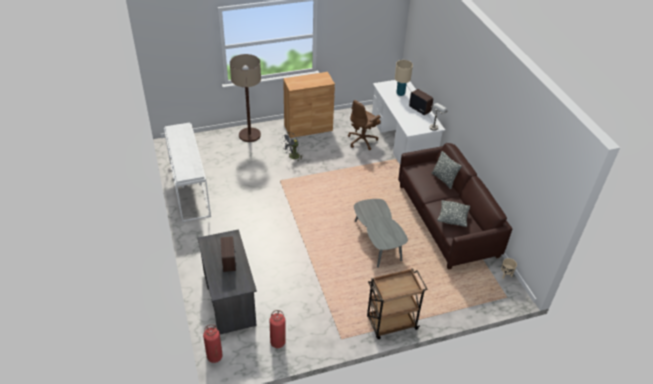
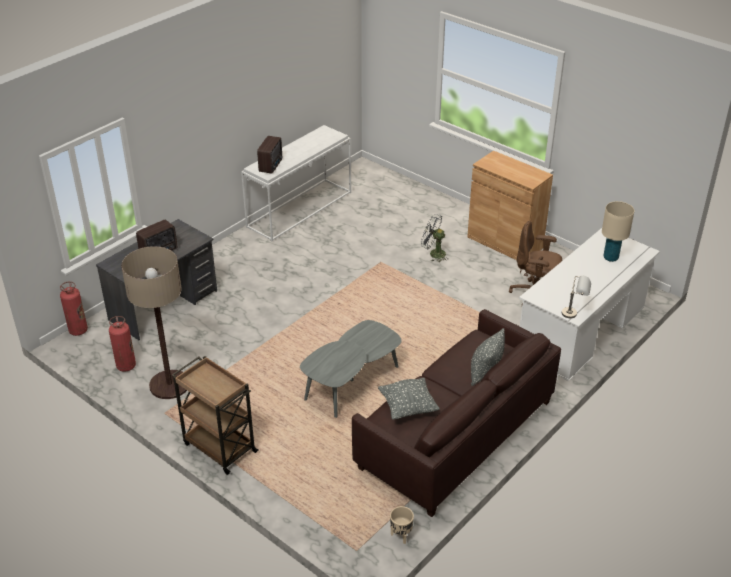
camera: 60 degrees right, 5 degrees down
floor lamp [230,54,261,142] -> floor lamp moved to [121,246,187,399]
radio [409,89,433,115] -> radio moved to [257,136,282,174]

